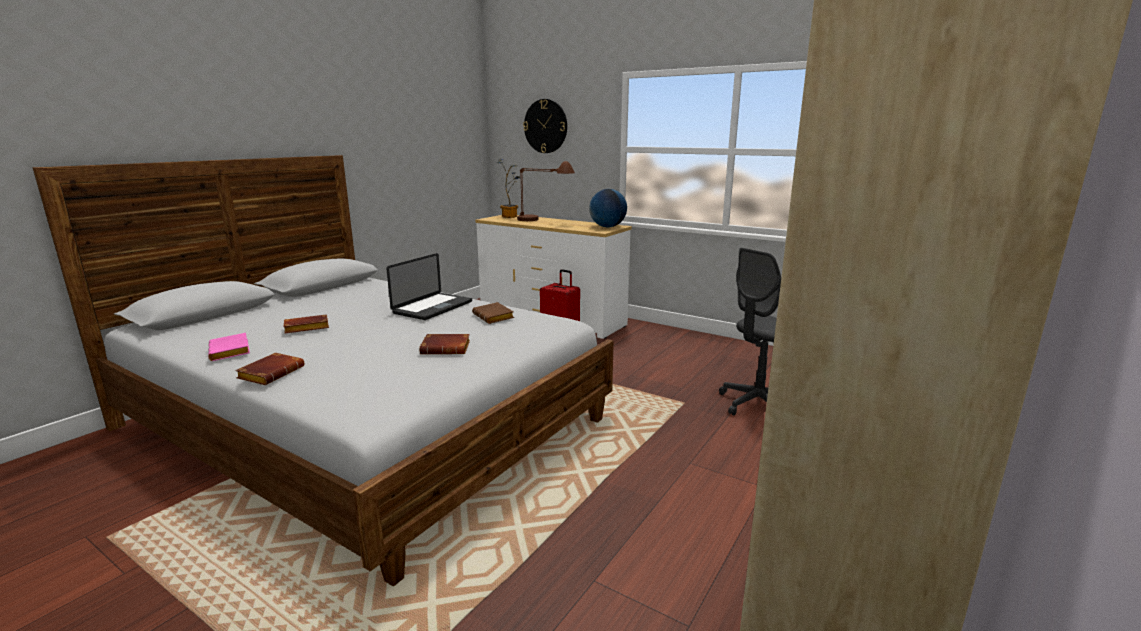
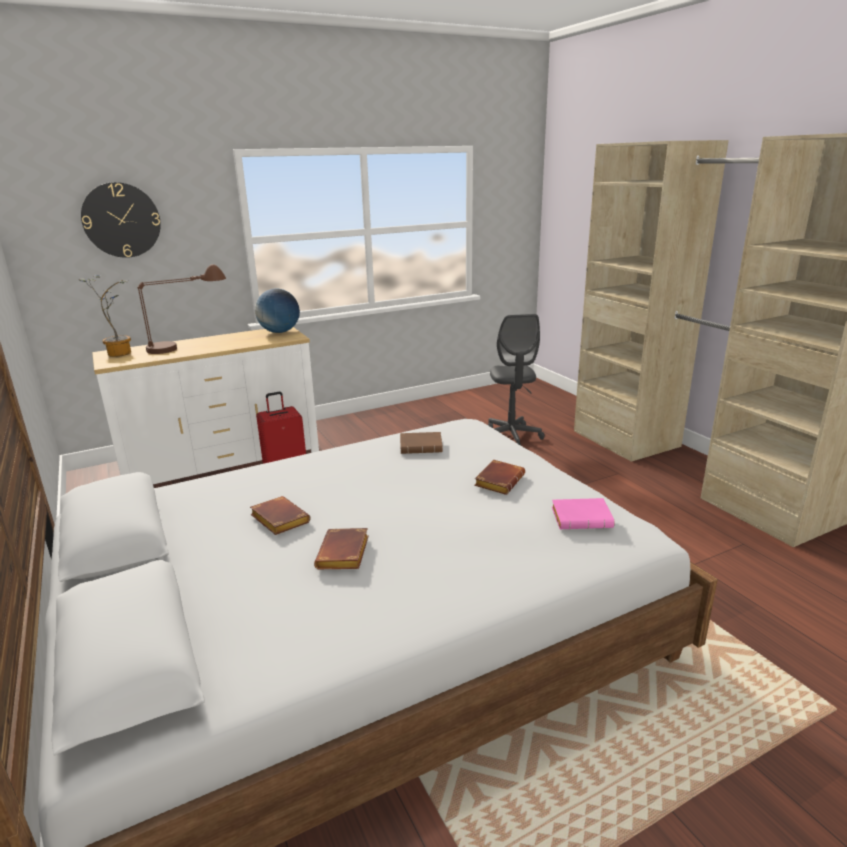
camera: 60 degrees left, 5 degrees up
pink book [208,333,250,361] -> pink book moved to [552,498,615,530]
brown book [235,353,304,385] -> brown book moved to [250,496,310,535]
laptop [387,253,472,320] -> none

